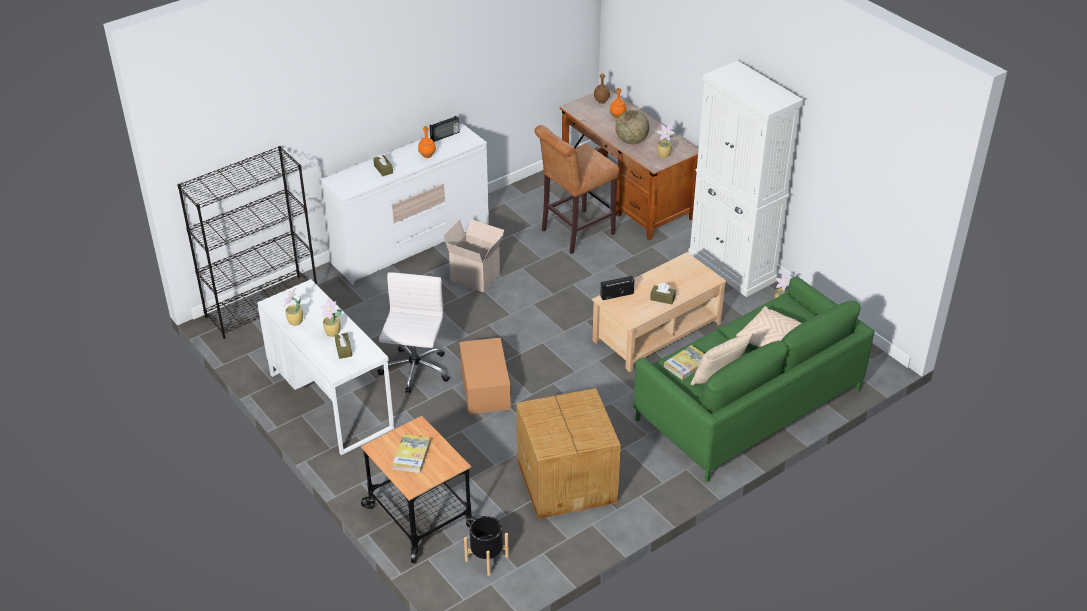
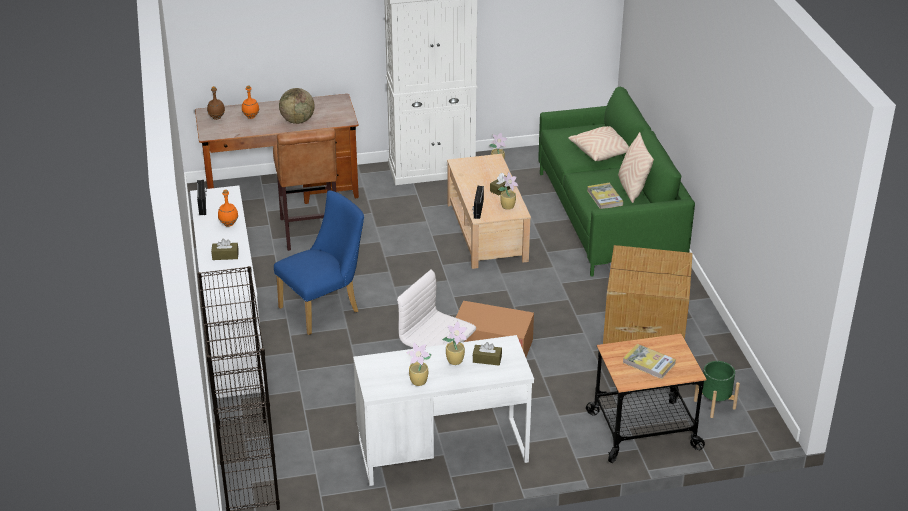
camera: 65 degrees left, 5 degrees down
cardboard box [443,219,504,292] -> blue chair [274,190,364,335]
black planter [464,516,509,576] -> green planter [694,361,740,418]
potted plant [657,124,675,158] -> potted plant moved to [498,172,518,210]

